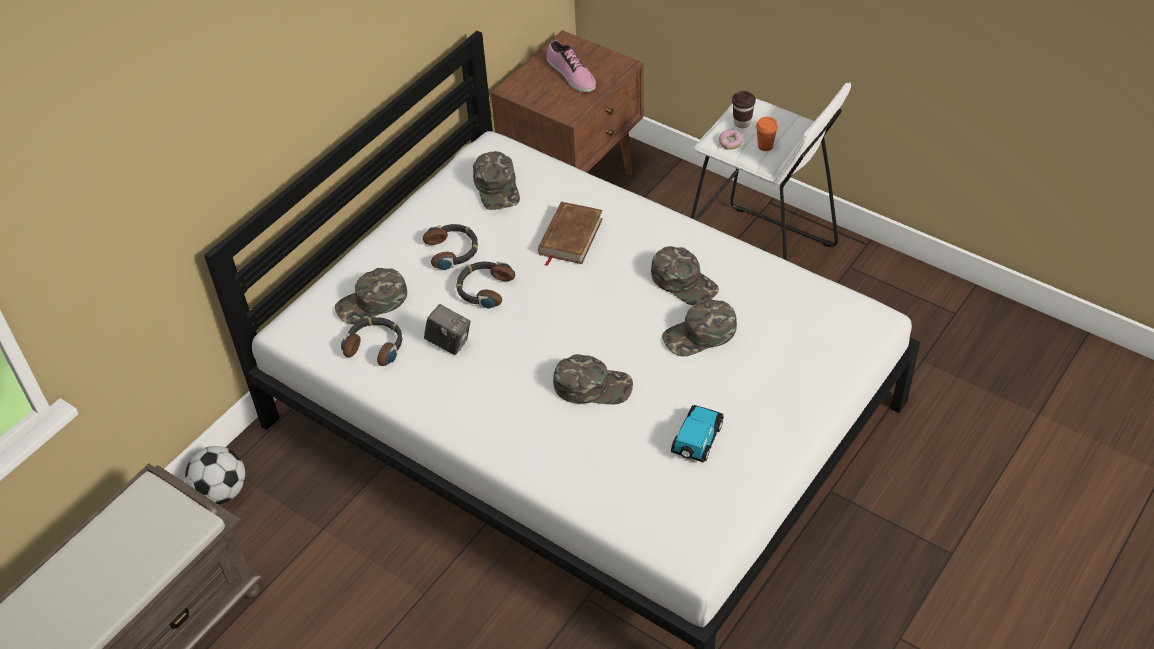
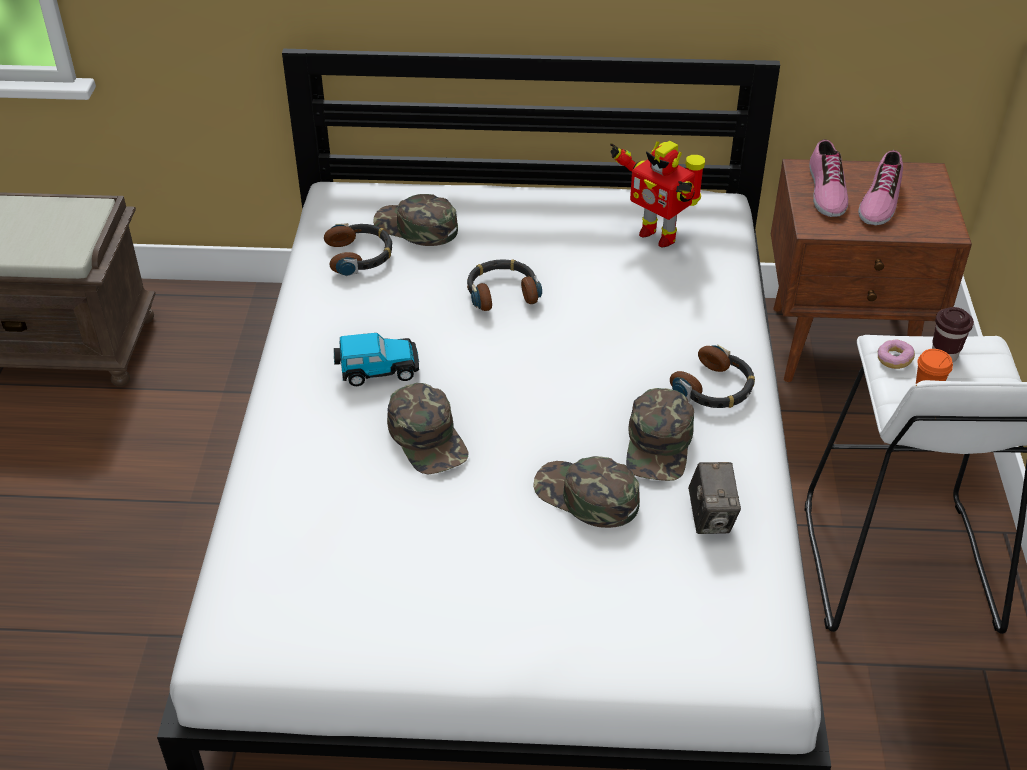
camera: 55 degrees right, 5 degrees down
football [185,446,246,504] -> none
headphones [423,224,478,270] -> headphones moved to [670,345,755,408]
camera [424,304,471,355] -> camera moved to [688,462,741,534]
green cap [473,151,520,210] -> toy robot [610,141,705,248]
brown book [538,202,603,266] -> none
toy car [671,405,723,462] -> toy car moved to [334,333,419,386]
none -> shoe [809,139,848,217]

